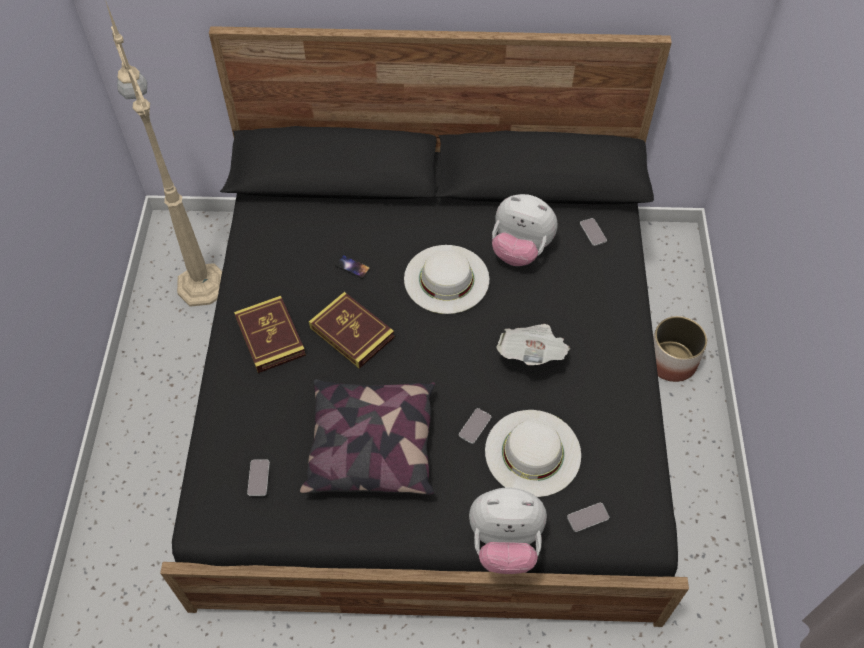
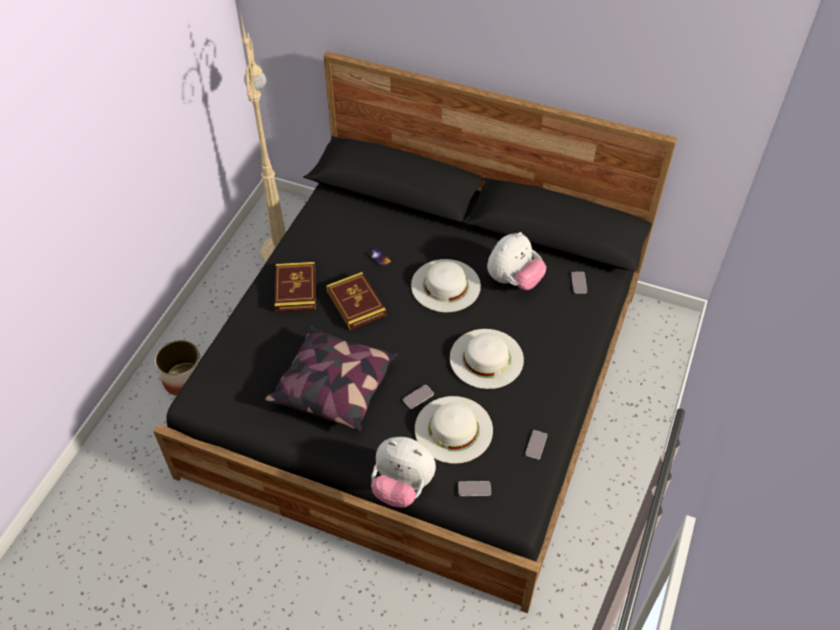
camera: 20 degrees right, 5 degrees down
phone [247,460,270,496] -> phone moved to [525,430,547,460]
plush toy [492,194,557,266] -> plush toy turned 90 degrees counterclockwise [487,232,546,290]
newspaper [496,324,570,365] -> white hat [450,329,524,389]
planter [653,316,707,382] -> planter moved to [155,340,201,396]

